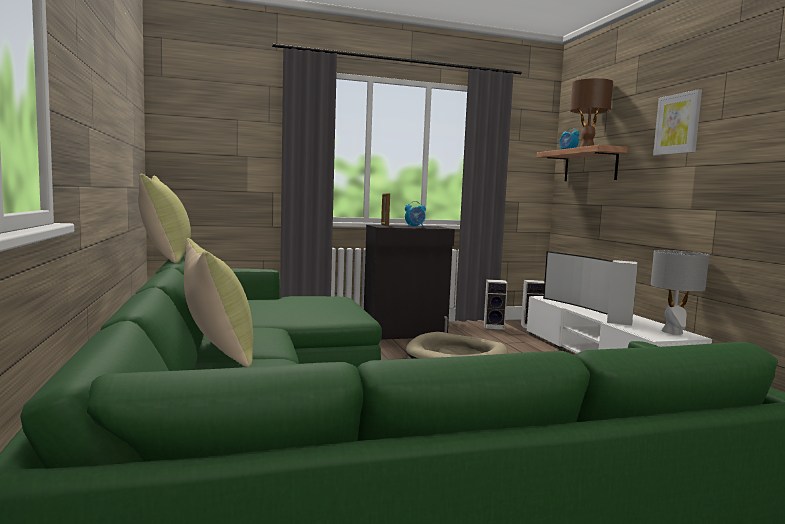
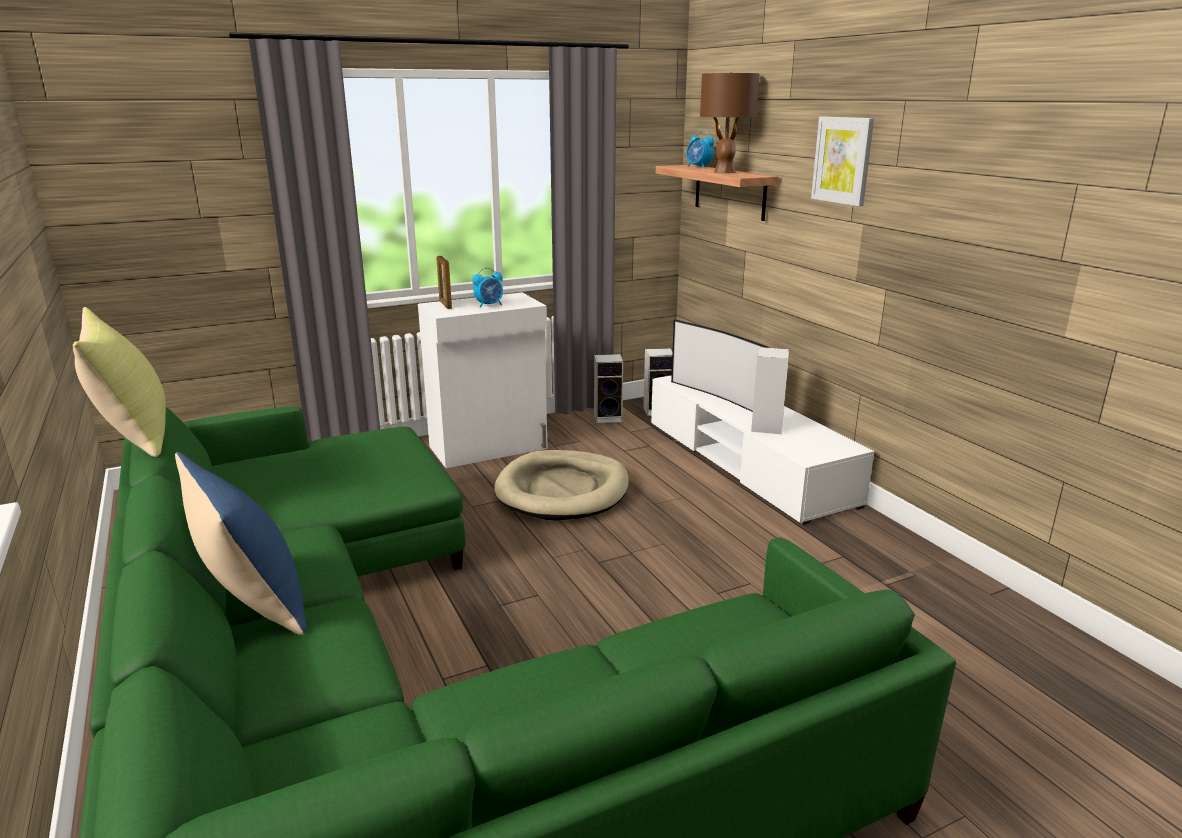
camera: 10 degrees left, 15 degrees up
yellow pillow [184,238,254,367] -> blue pillow [175,452,307,635]
black cabinet [364,225,455,340] -> white cabinet [418,292,547,468]
grey table lamp [651,250,709,335] -> none

